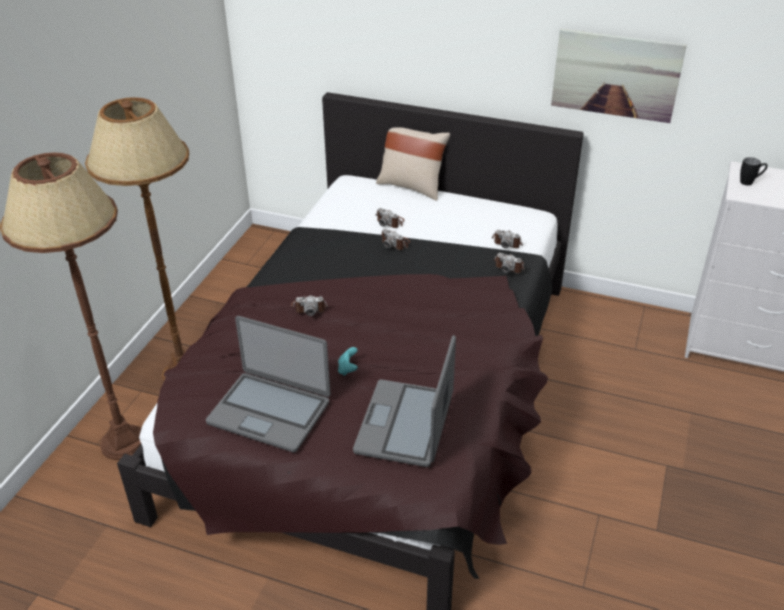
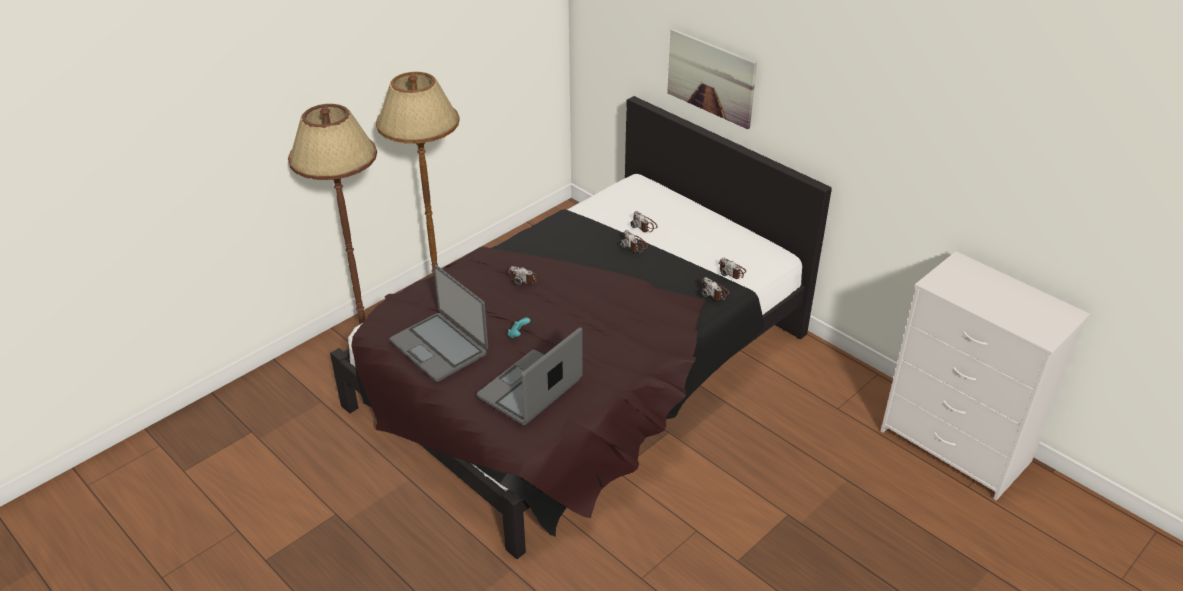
camera: 25 degrees right, 0 degrees up
beige pillow [376,127,450,201] -> none
picture [551,29,687,123] -> picture moved to [667,29,757,129]
black mug [740,157,768,185] -> none

